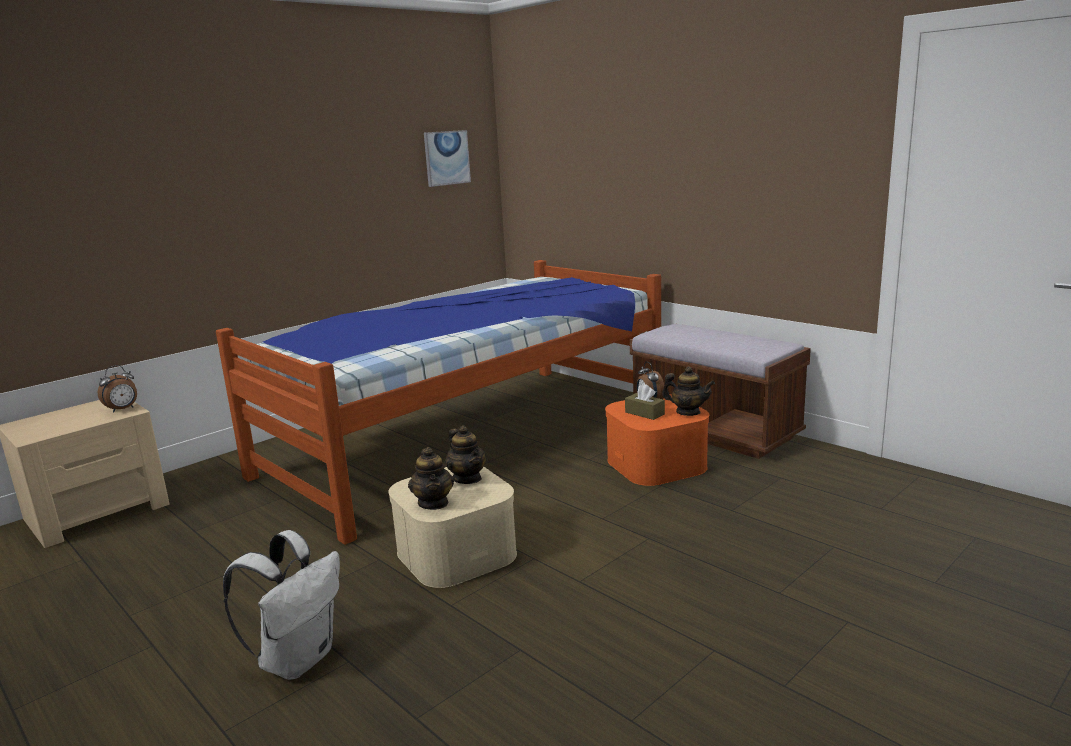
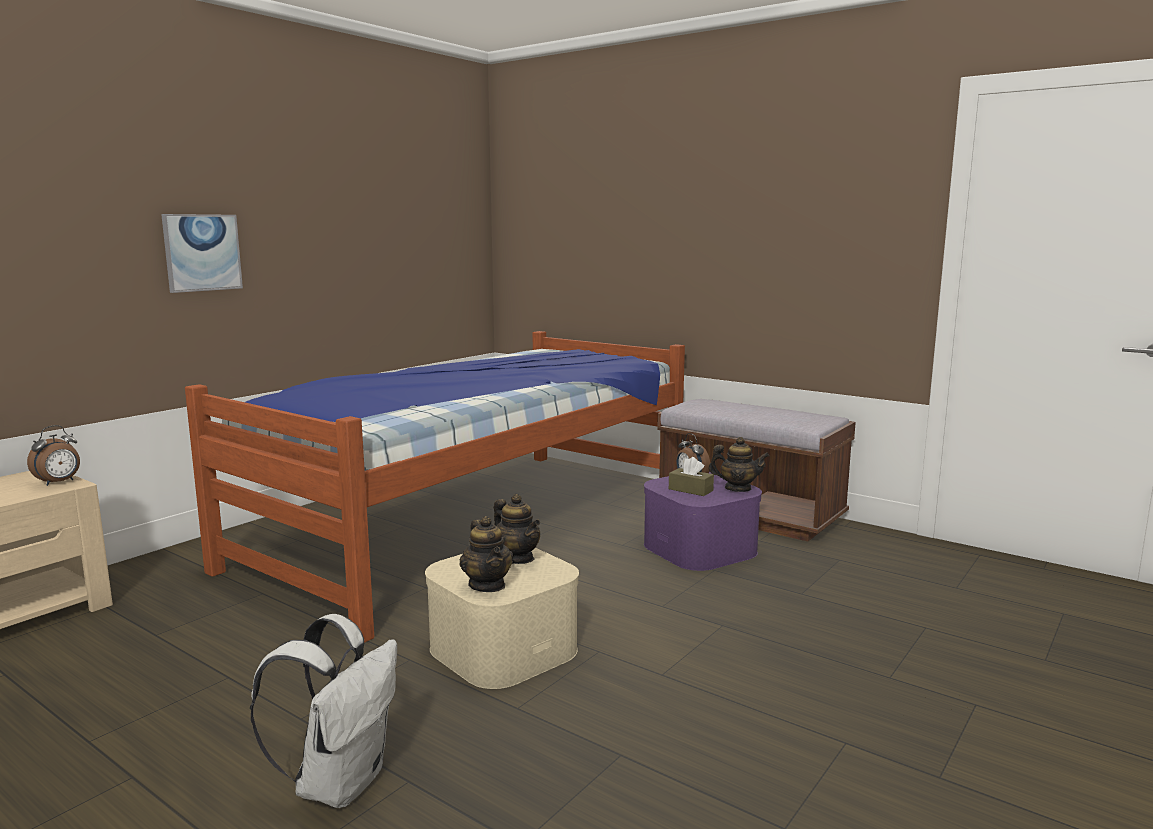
camera: 10 degrees left, 5 degrees down
picture [424,130,471,187] -> picture moved to [161,214,243,293]
orange storage box [605,394,709,486] -> purple storage box [644,472,762,571]

